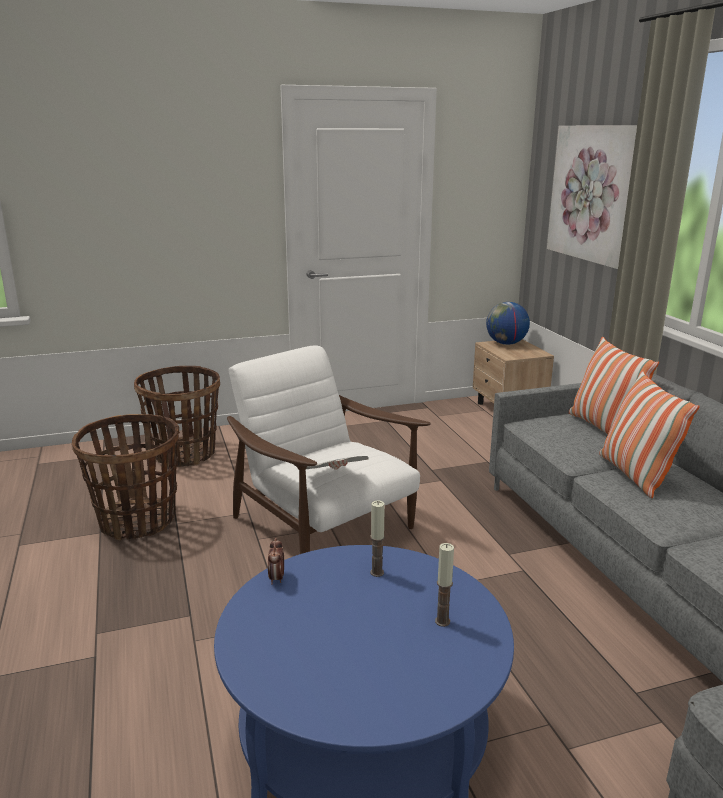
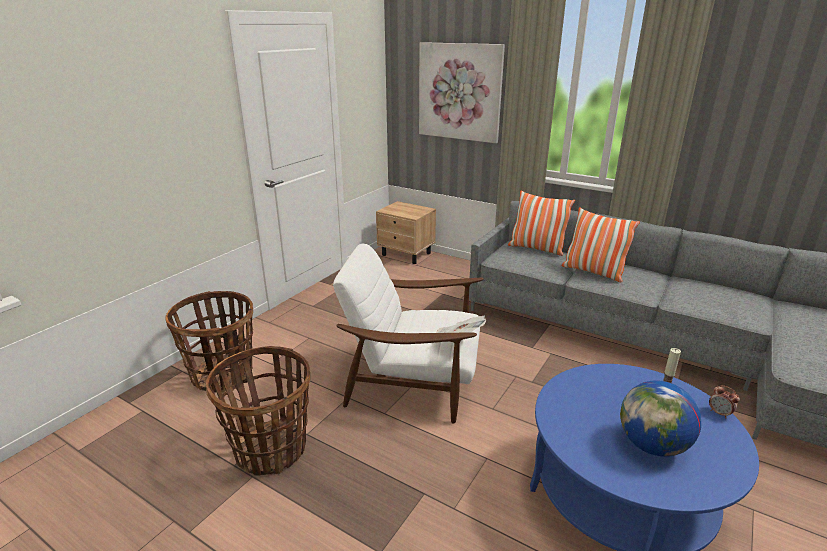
camera: 40 degrees left, 5 degrees up
alarm clock [268,538,284,584] -> alarm clock moved to [709,385,740,419]
candle [370,501,385,577] -> none
globe [486,302,530,345] -> globe moved to [620,380,701,457]

